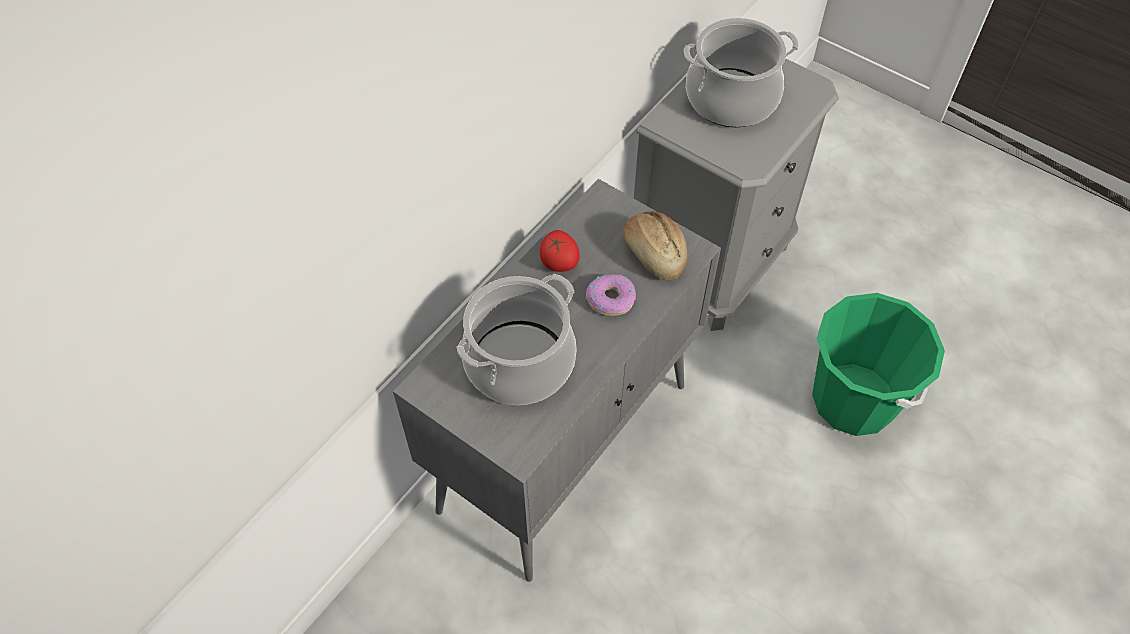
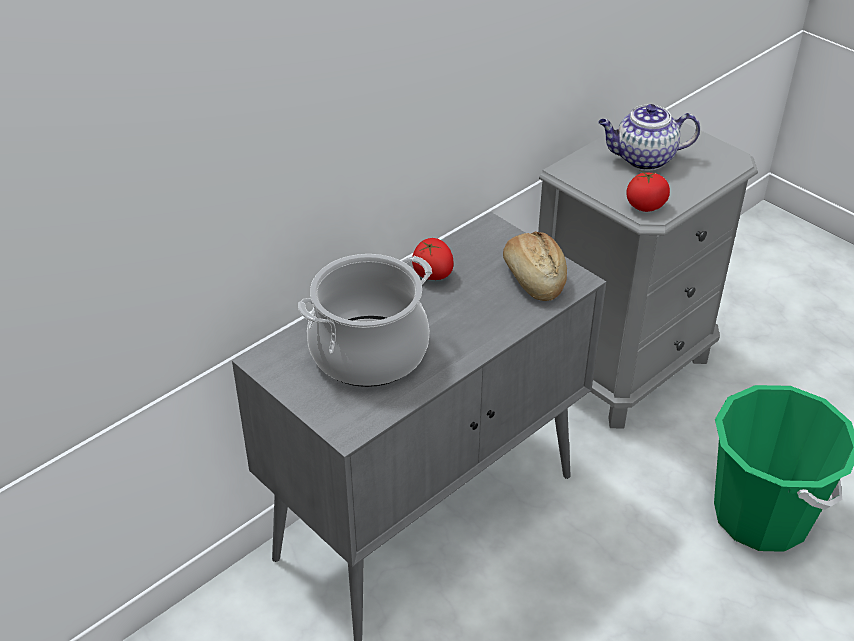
camera: 10 degrees right, 15 degrees down
donut [586,274,636,316] -> none
cooking pot [684,18,799,127] -> teapot [598,104,700,171]
none -> tomato [626,171,670,212]

